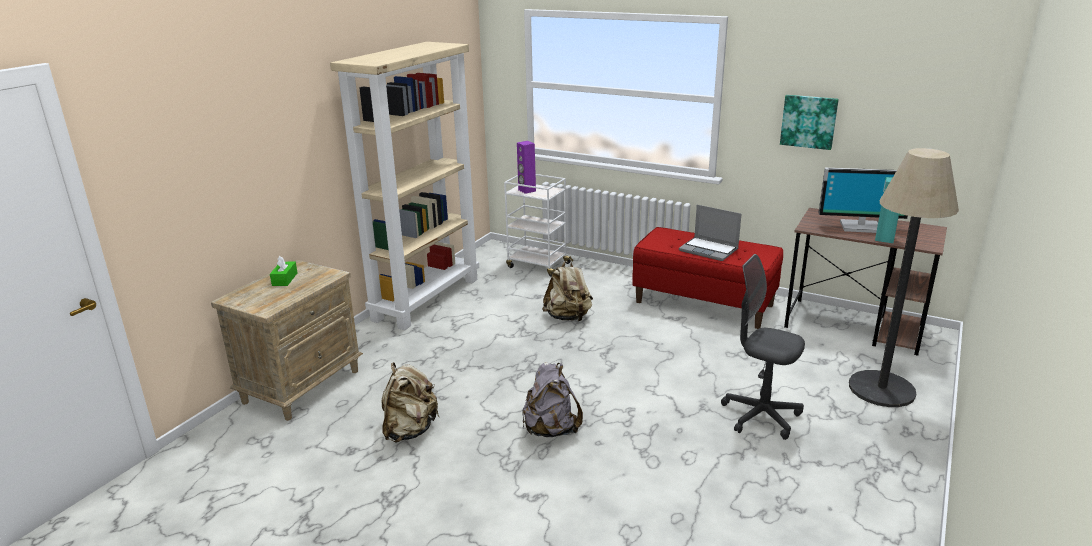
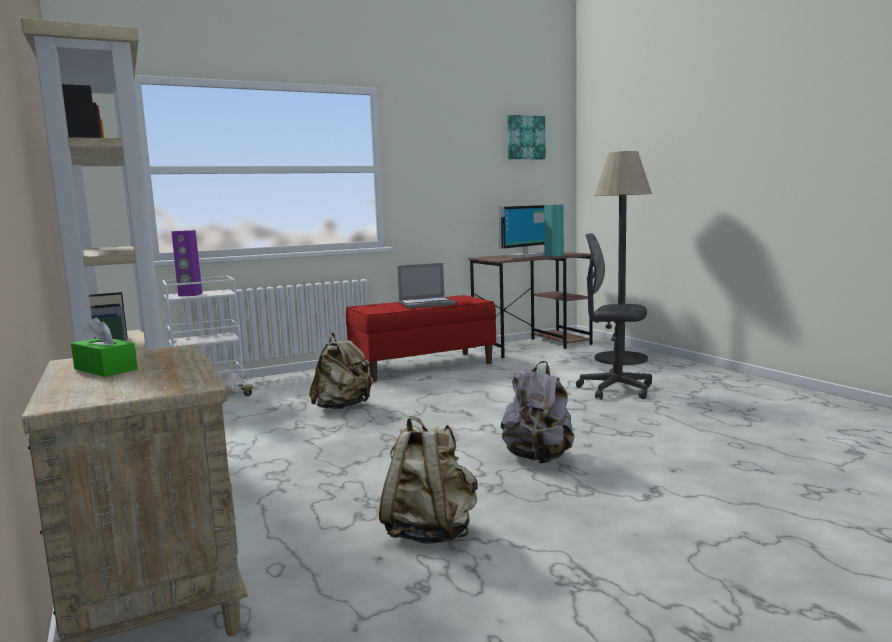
camera: 55 degrees left, 15 degrees down
grey office chair [721,254,805,440] -> grey office chair turned 45 degrees clockwise [576,233,652,399]
picture [780,95,839,150] -> picture moved to [507,115,546,159]

